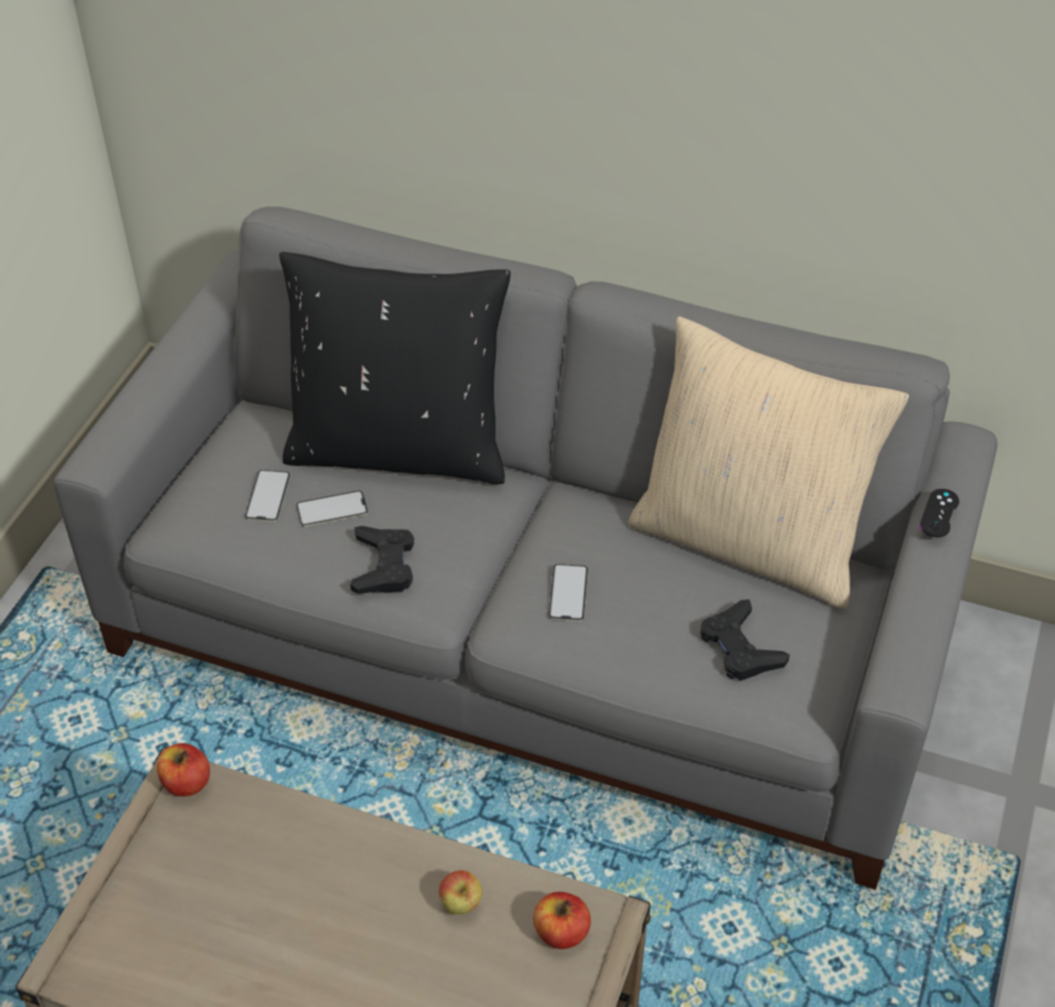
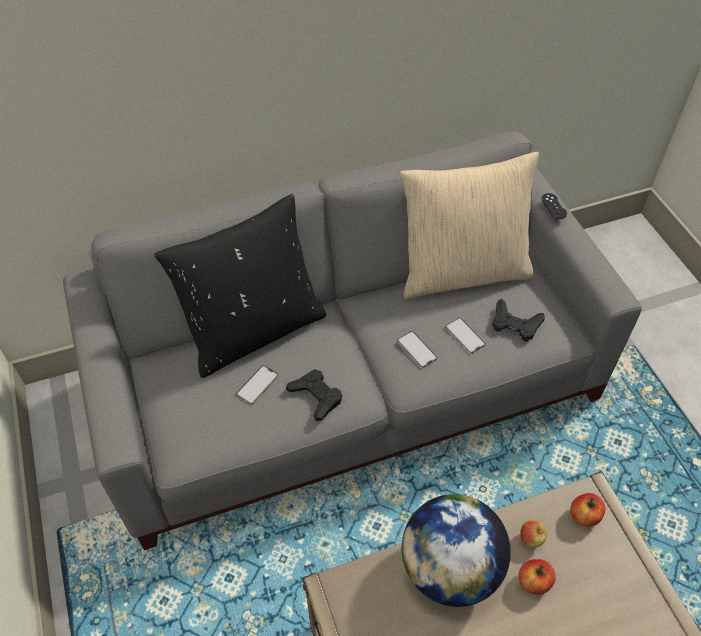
camera: 40 degrees left, 5 degrees up
apple [157,743,210,797] -> apple moved to [519,559,556,595]
phone [245,470,290,522] -> phone moved to [445,318,486,354]
none -> globe [402,494,511,607]

